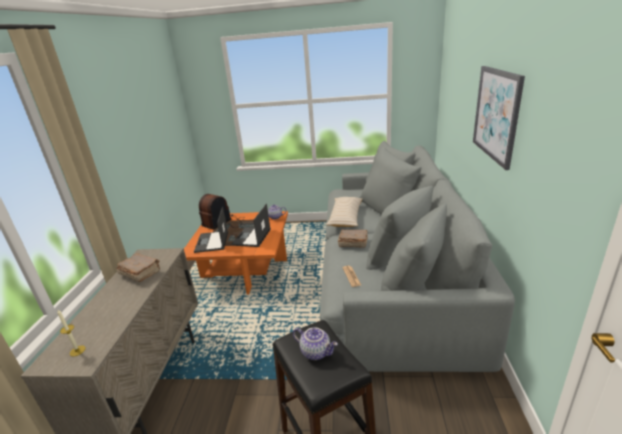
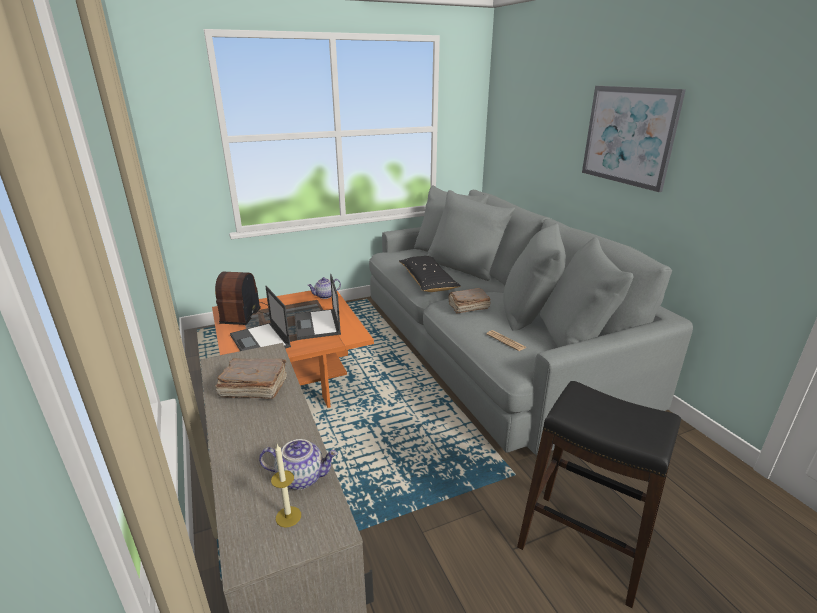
camera: 30 degrees left, 0 degrees up
teapot [293,327,338,360] -> teapot moved to [259,439,338,490]
beige pillow [326,197,362,227] -> black pillow [399,256,461,292]

